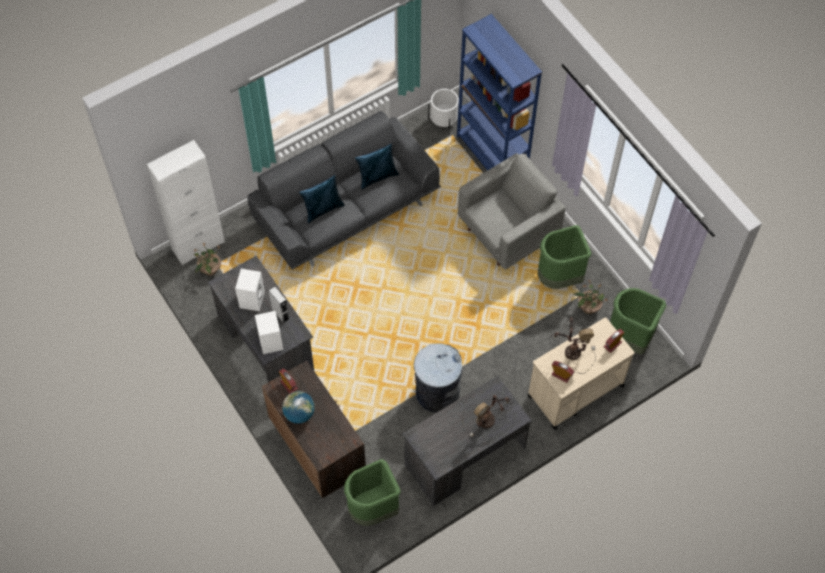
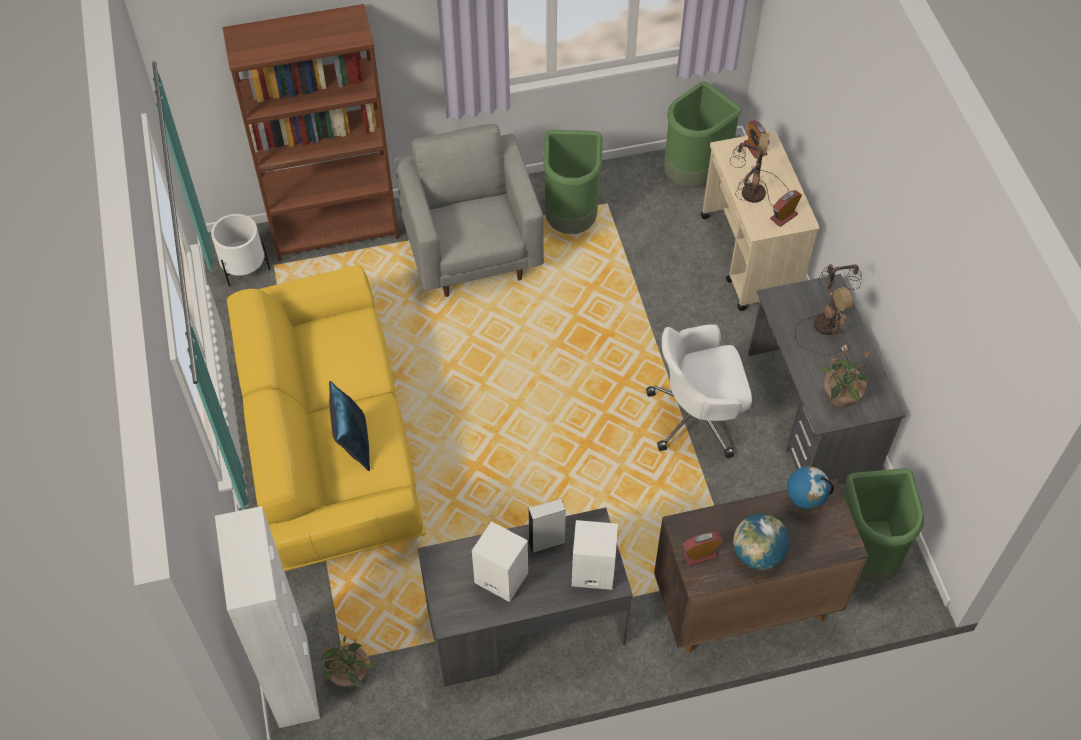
camera: 70 degrees left, 5 degrees down
grey sofa [248,111,441,269] -> yellow sofa [227,265,426,571]
blue pillow [355,144,399,189] -> none
grey trash can [414,343,462,413] -> white office chair [646,324,752,458]
blue bookcase [457,14,542,171] -> brown bookcase [222,4,399,261]
potted plant [573,279,608,314] -> potted plant moved to [820,346,870,408]
none -> globe [787,466,834,509]

